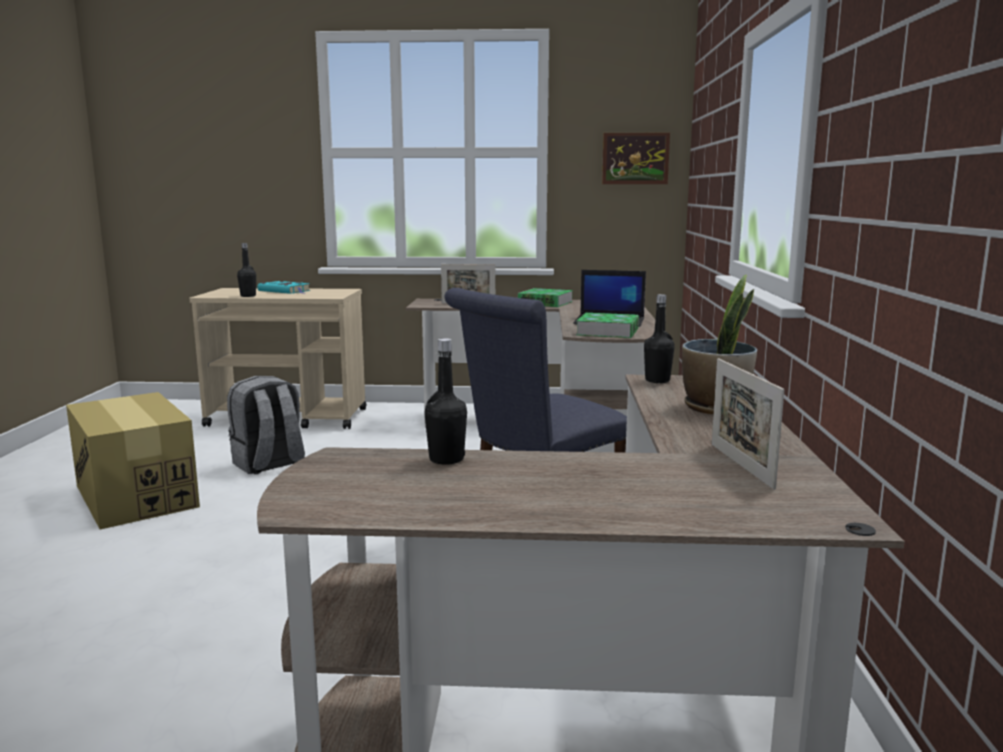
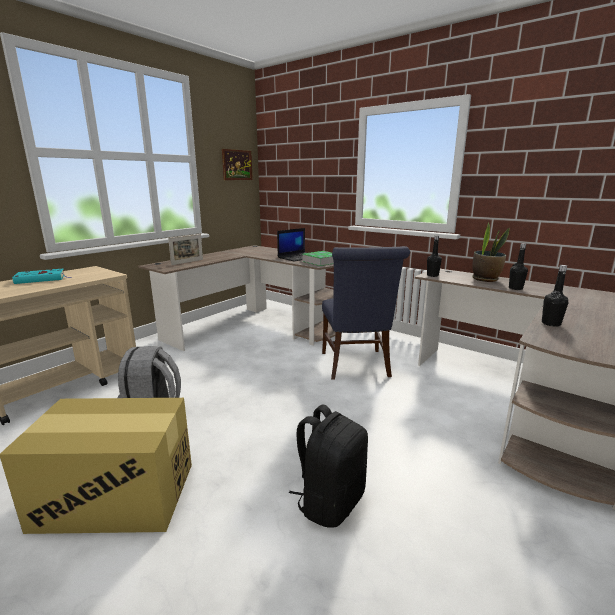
camera: 55 degrees left, 5 degrees up
black bottle [237,243,256,297] -> black bottle moved to [509,243,528,290]
book [518,288,573,307] -> none
picture frame [712,358,785,490] -> none
none -> black backpack [289,404,368,528]

